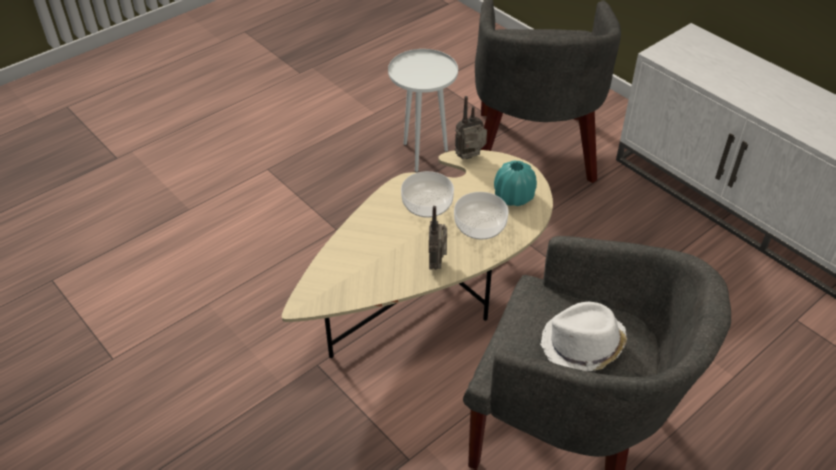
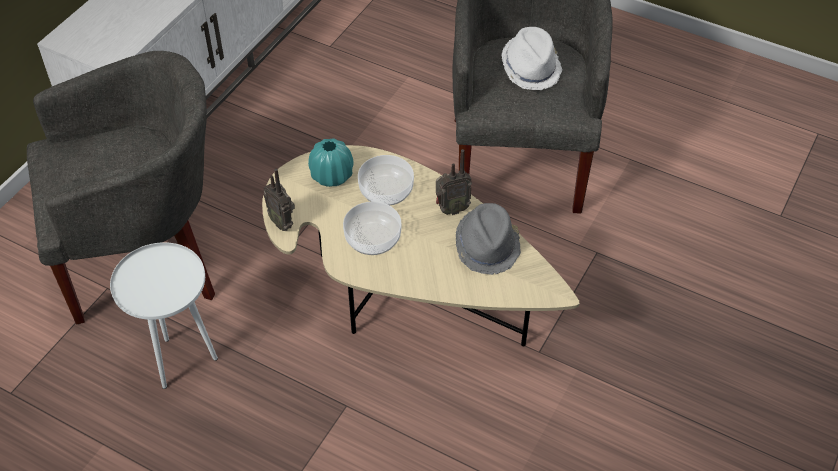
camera: 110 degrees left, 5 degrees up
none -> grey hat [456,203,521,275]

